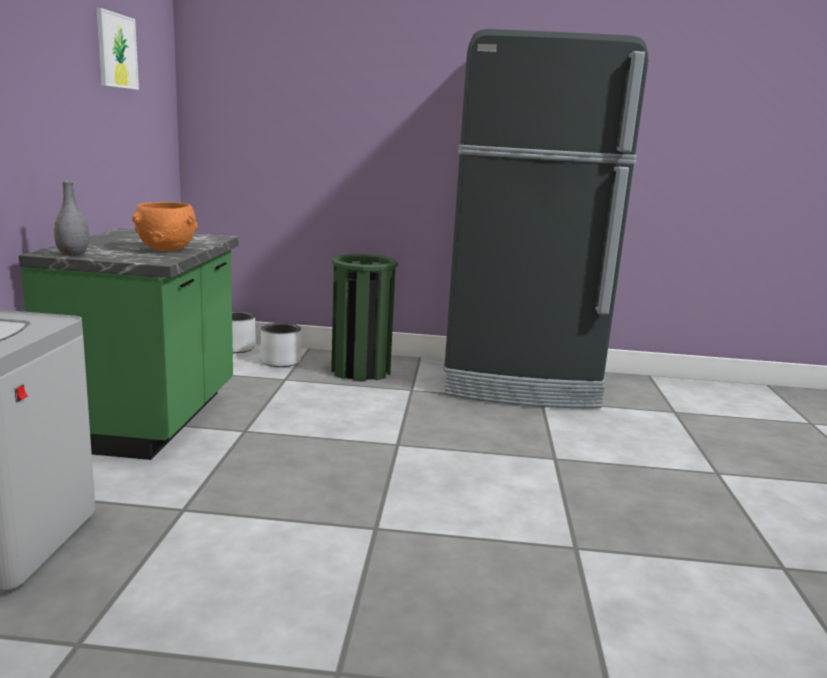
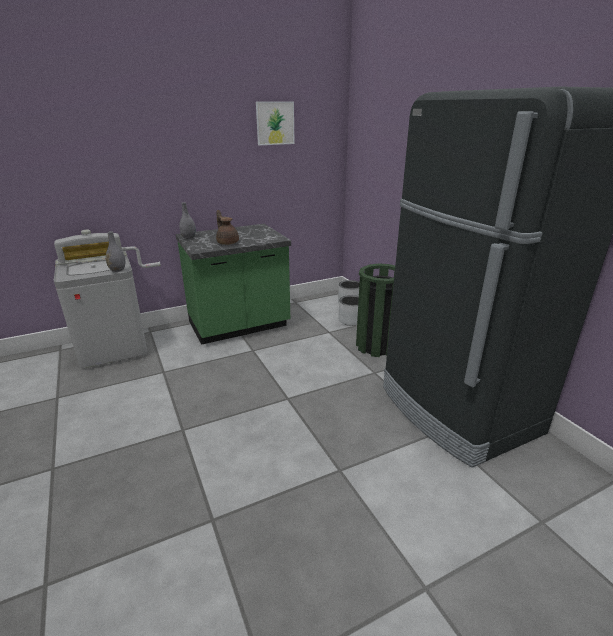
camera: 60 degrees right, 10 degrees up
orange bowl [132,202,197,251] -> brown teapot [216,210,239,245]
none -> grey vase [106,231,125,272]

